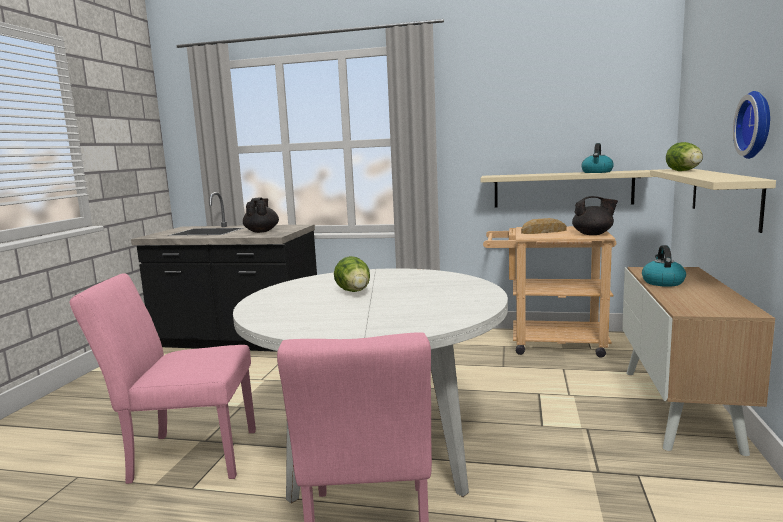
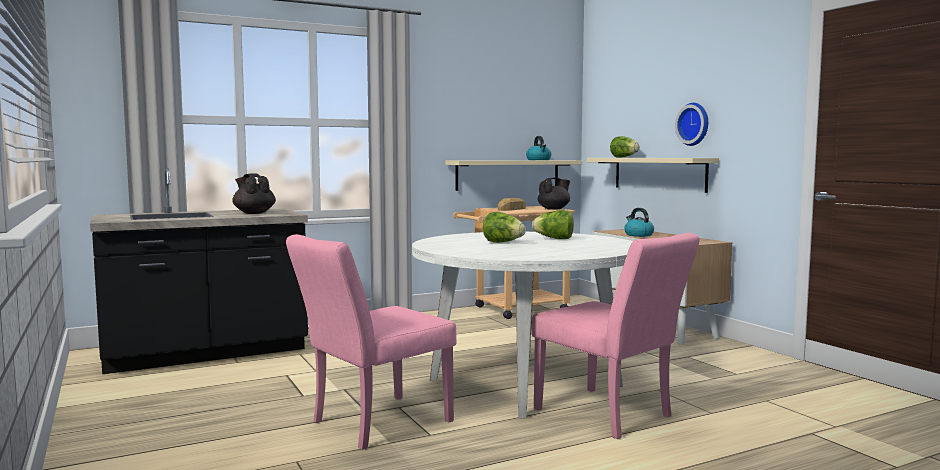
camera: 40 degrees left, 5 degrees down
none -> lettuce [532,210,574,239]

